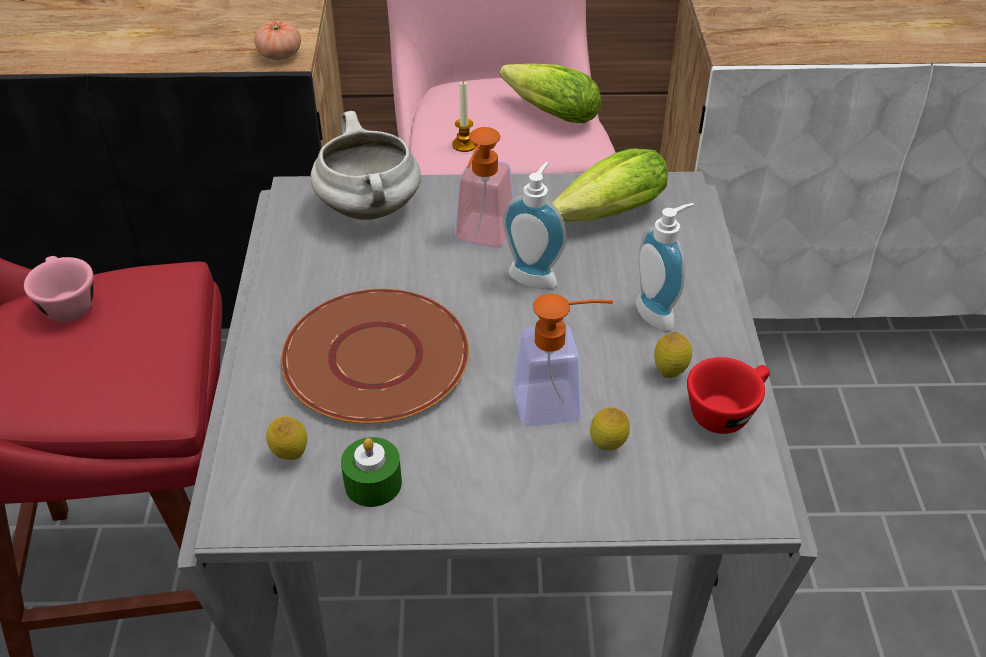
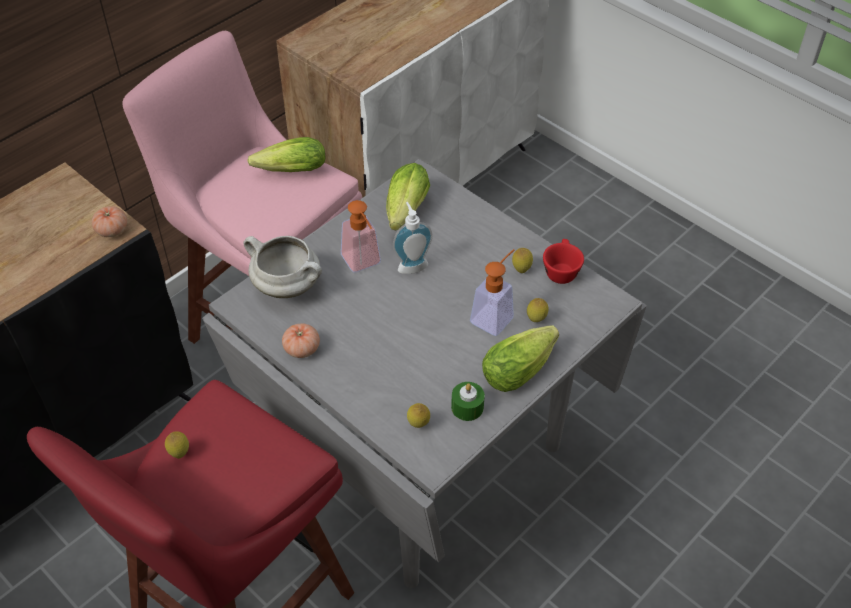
camera: 45 degrees left, 5 degrees up
pink cup [24,256,93,322] -> lemon [165,431,189,459]
brown plate [281,289,469,423] -> none
candle [452,82,476,152] -> none
soap dispenser [636,203,694,331] -> none
none -> tomato [282,323,320,358]
none -> lettuce [482,325,559,392]

